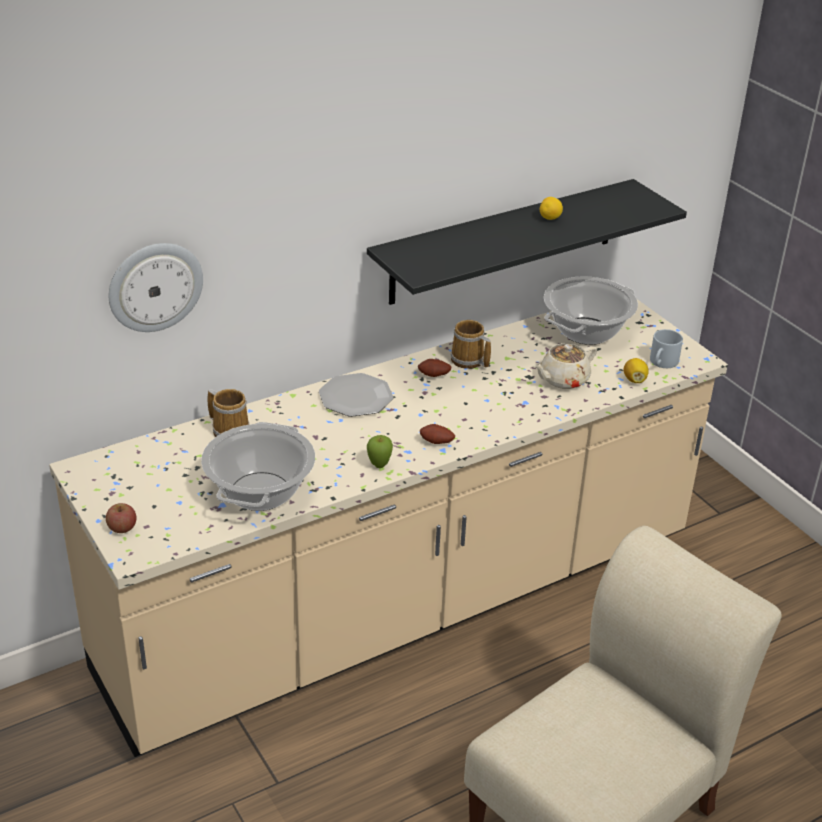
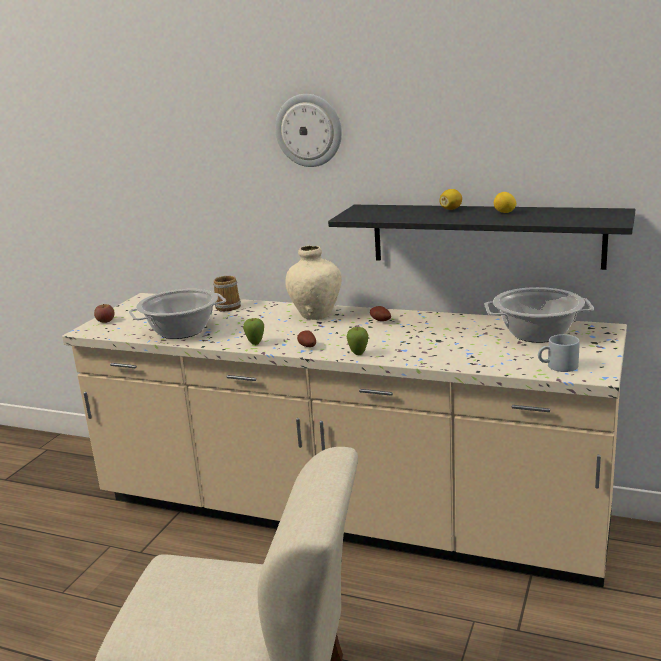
camera: 55 degrees right, 15 degrees down
wall clock [109,243,203,332] -> wall clock moved to [275,94,342,167]
plate [319,373,393,417] -> beige vase [285,246,342,320]
mug [451,320,491,369] -> none
beige teapot [533,343,597,389] -> none
lemon [623,358,649,383] -> lemon moved to [440,189,462,210]
none -> apple [347,327,368,355]

